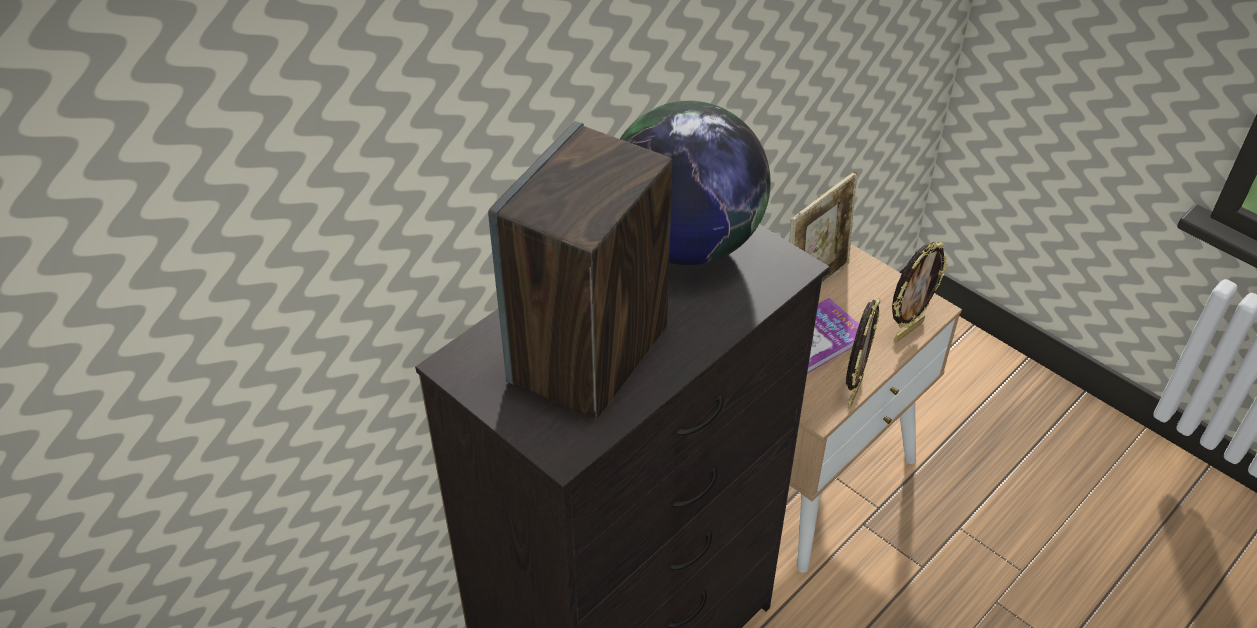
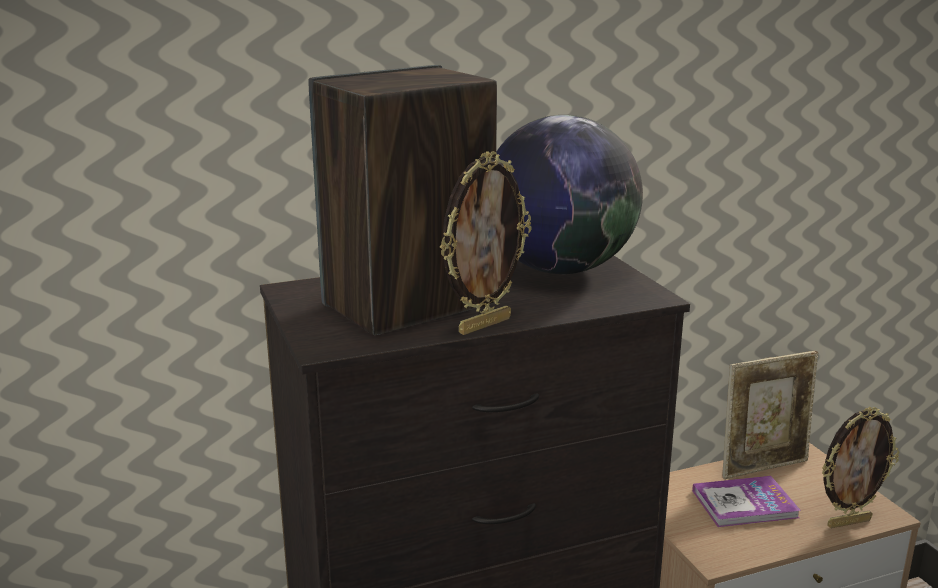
camera: 25 degrees right, 25 degrees down
picture frame [846,298,880,408] -> picture frame moved to [440,151,532,335]

